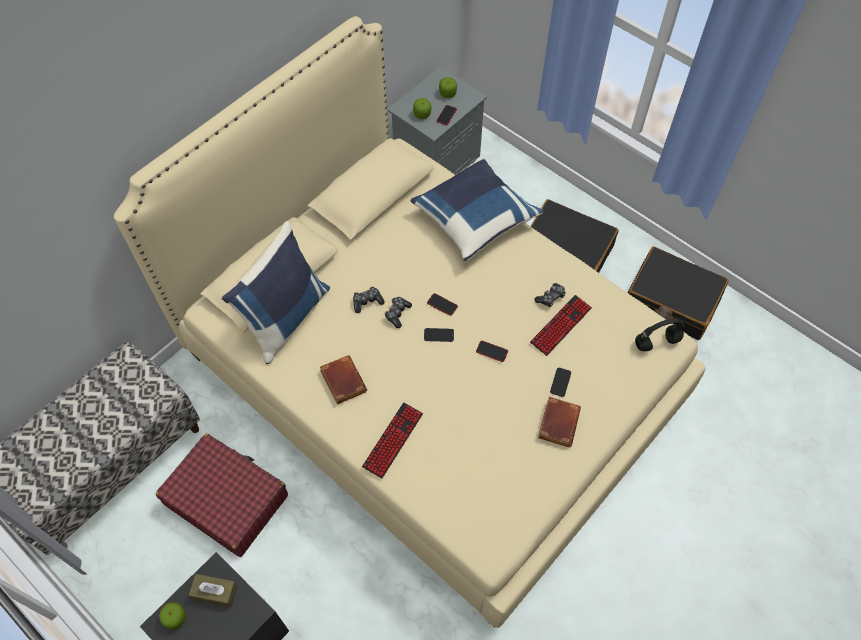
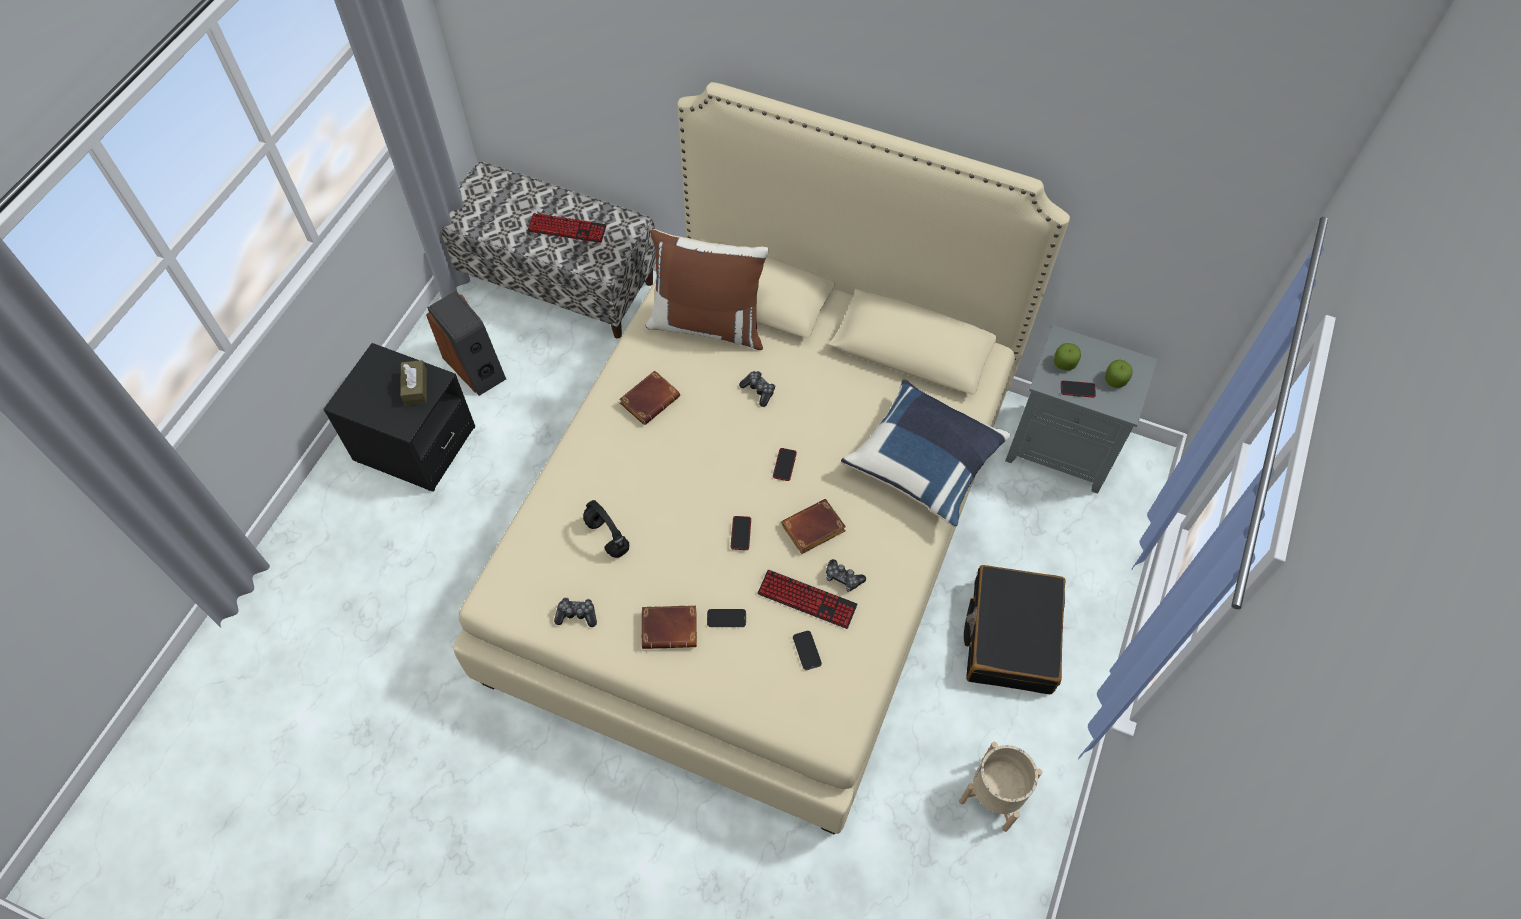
camera: 70 degrees right, 0 degrees up
red suitcase [156,434,288,557] -> none
apple [159,602,186,630] -> none
blue pillow [221,221,330,364] -> brown pillow [646,229,769,350]
keyboard [362,403,423,479] -> keyboard moved to [527,213,607,243]
game controller [385,297,412,328] -> game controller moved to [554,597,597,627]
phone [424,328,454,342] -> phone moved to [793,631,822,670]
black suitcase [628,246,729,340] -> beige planter [959,742,1042,832]
black headphones [635,318,684,352] -> black headphones moved to [583,500,629,558]
none -> speaker [426,291,506,396]
none -> brown book [781,499,846,554]

